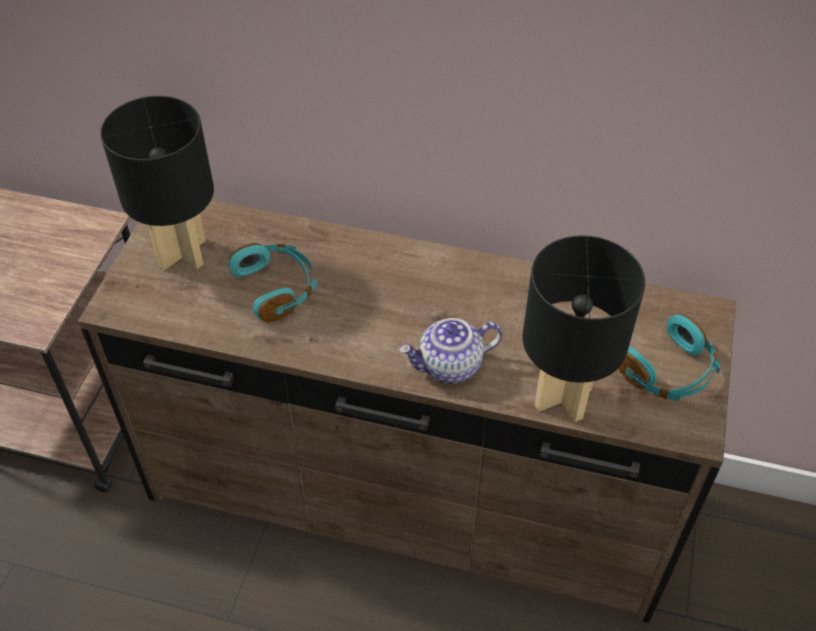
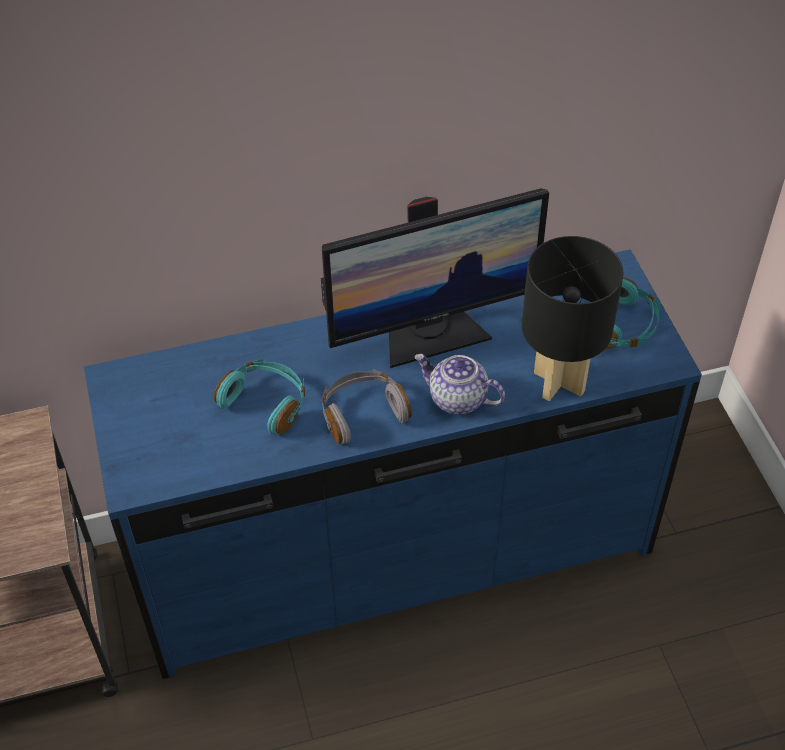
camera: 30 degrees left, 0 degrees up
brown dresser [78,200,736,623] -> blue dresser [84,249,702,679]
black table lamp [101,96,214,270] -> none
teapot [399,318,502,384] -> teapot turned 75 degrees clockwise [414,354,505,415]
none -> monitor [321,188,549,368]
none -> grey headphones [322,369,412,444]

